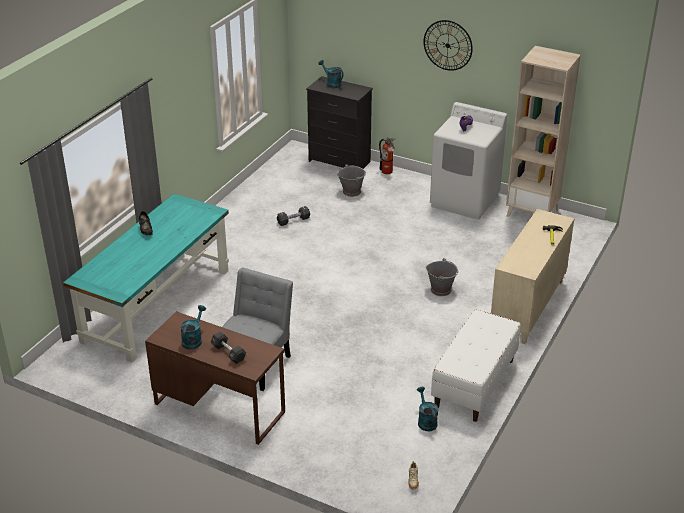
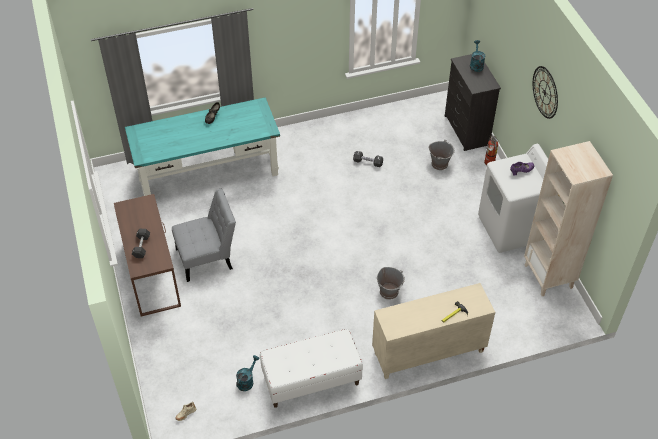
camera: 45 degrees right, 15 degrees up
turquoise watering can [180,305,206,349] -> none

